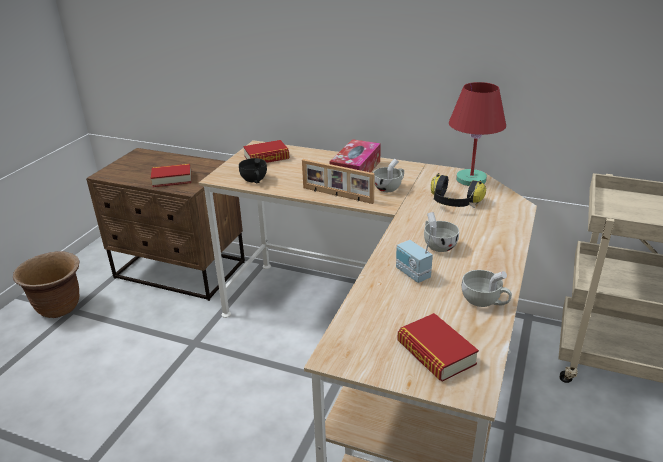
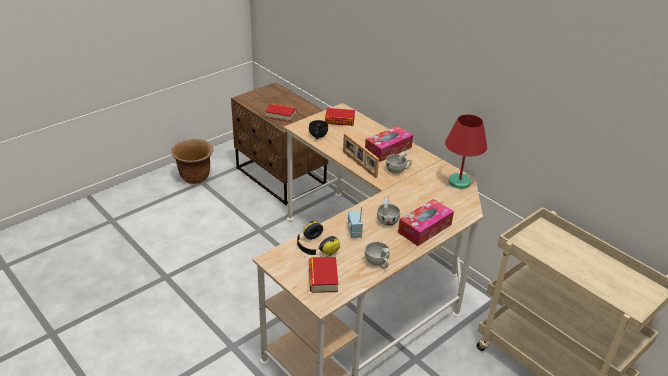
camera: 25 degrees right, 5 degrees up
headphones [431,173,486,208] -> headphones moved to [297,220,340,257]
none -> tissue box [398,199,454,246]

